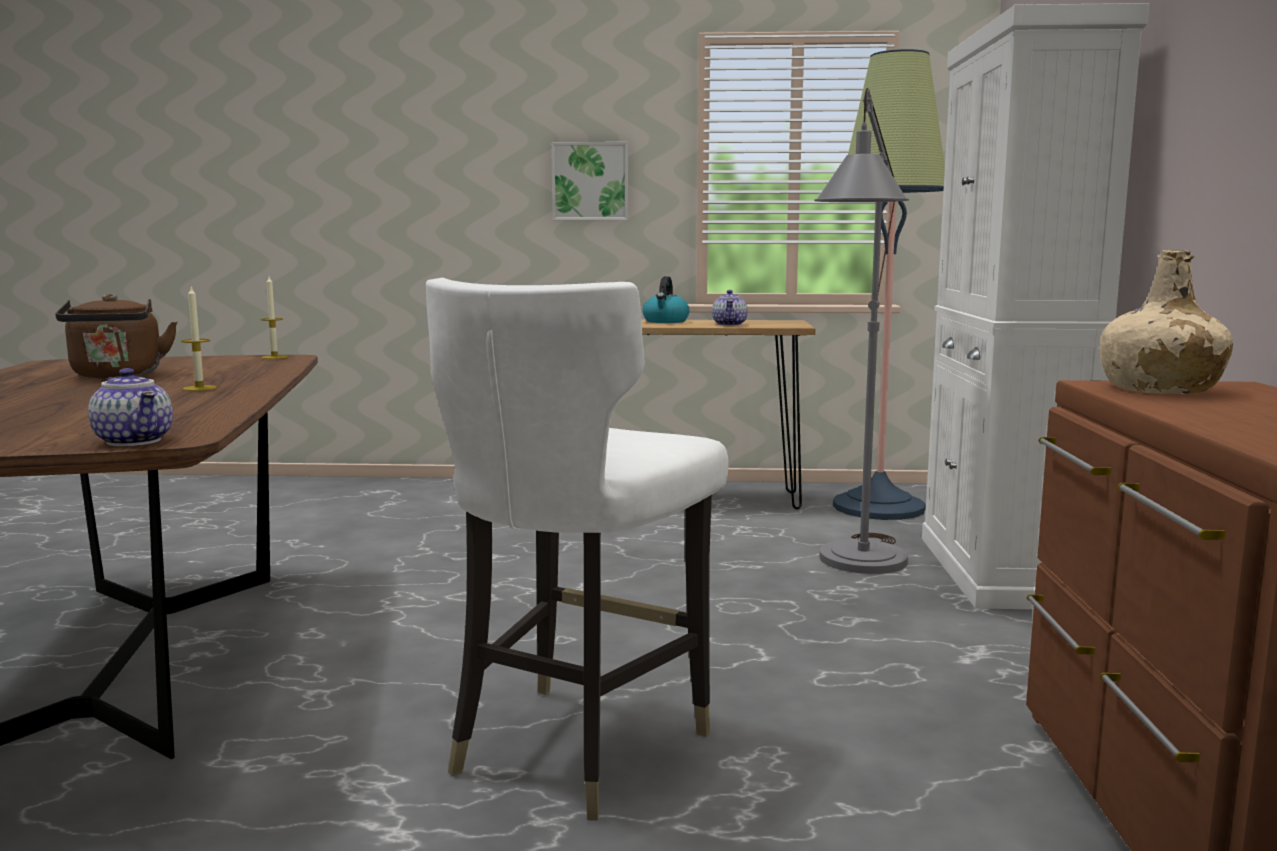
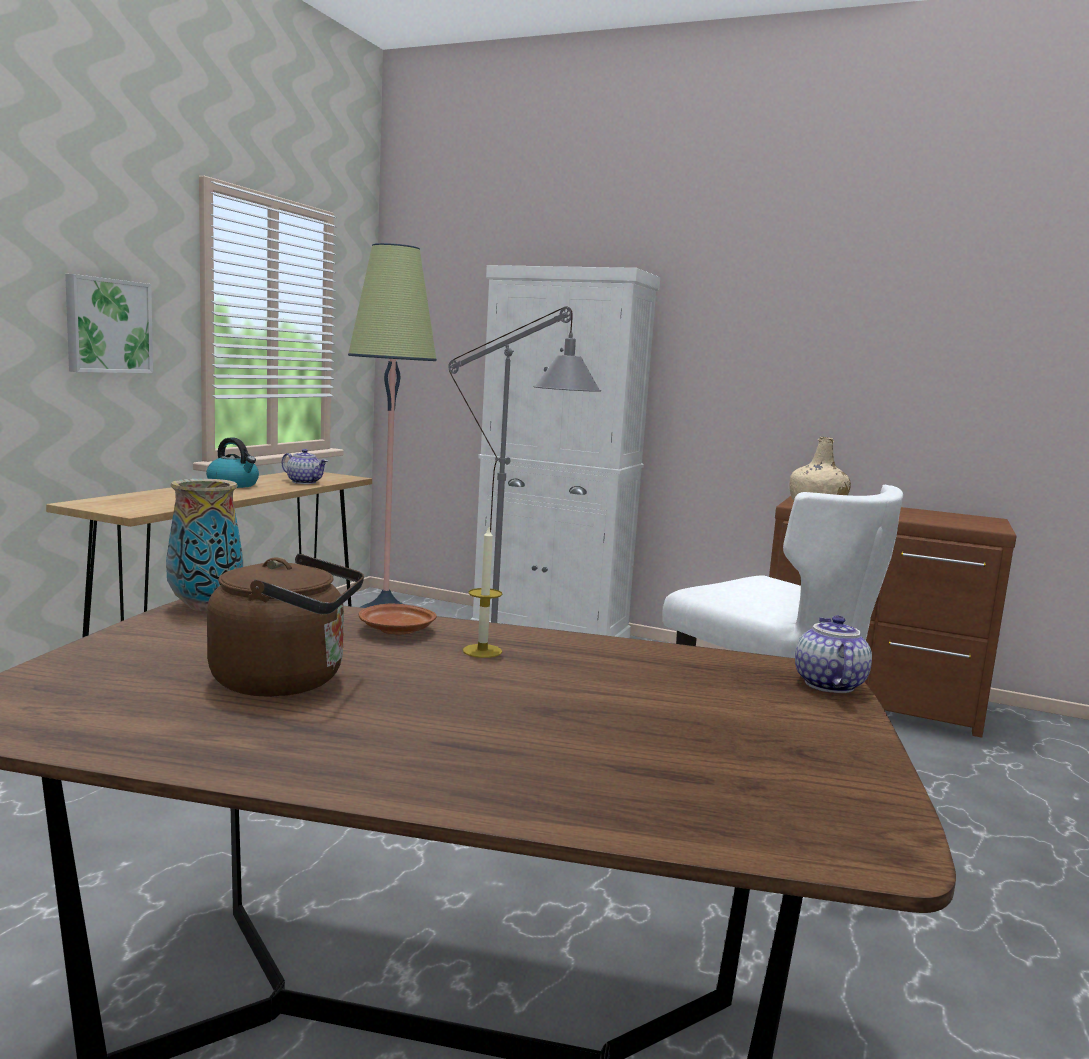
camera: 70 degrees left, 0 degrees up
teapot [88,368,173,446] -> teapot turned 60 degrees counterclockwise [795,616,872,693]
candle [261,276,288,359] -> vase [166,479,243,611]
none -> brown plate [359,604,437,634]

